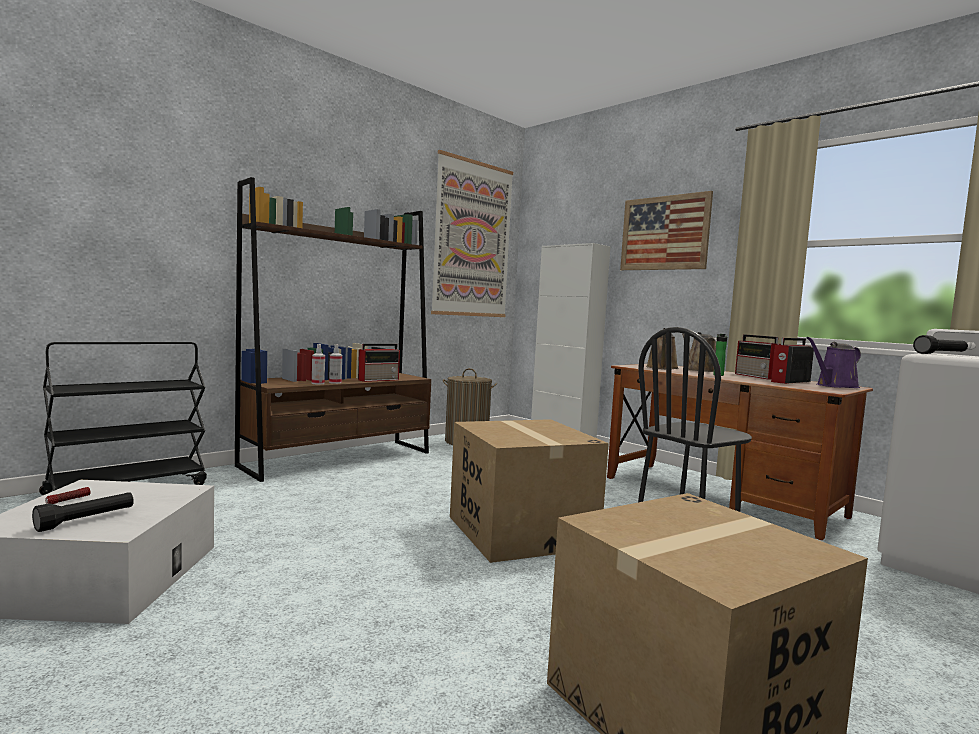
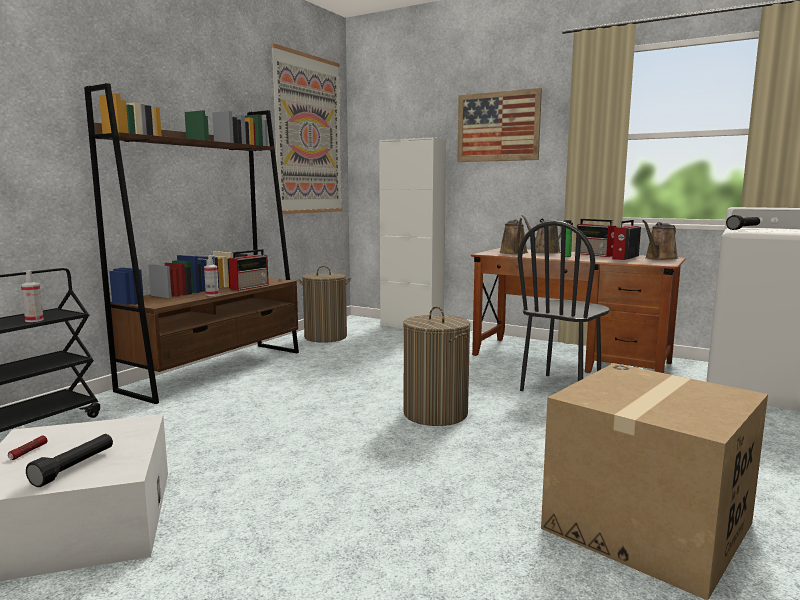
camera: 15 degrees left, 5 degrees up
spray bottle [312,344,325,385] -> spray bottle moved to [21,270,44,322]
cardboard box [450,419,609,563] -> laundry basket [403,306,471,426]
purple watering can [807,337,861,388] -> brown watering can [642,220,678,260]

